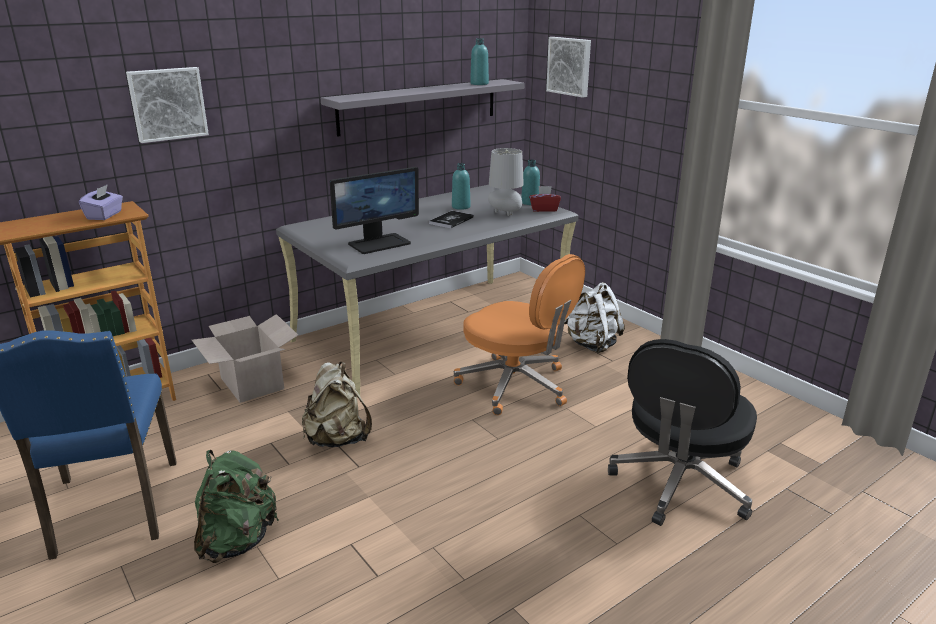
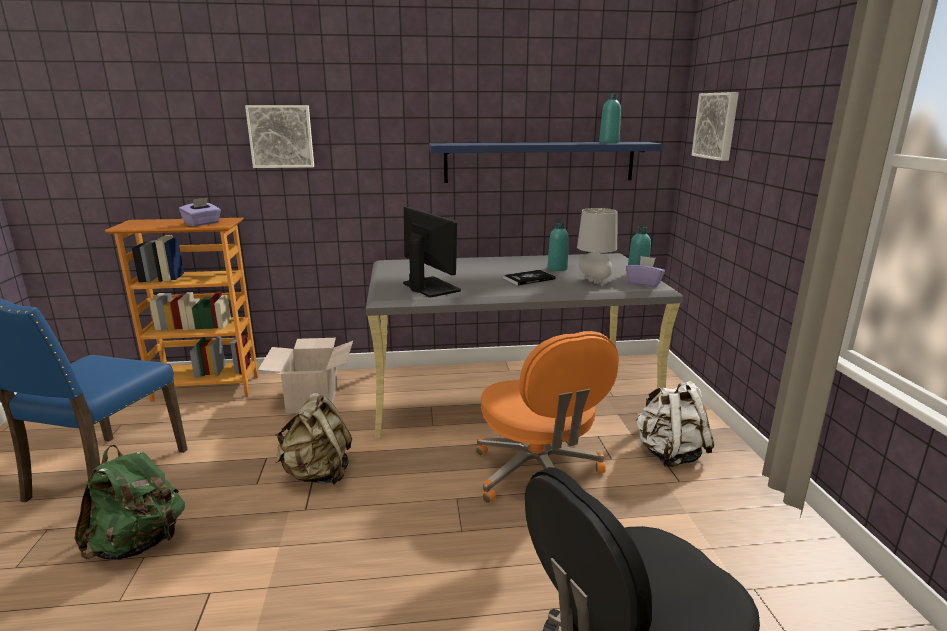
camera: 30 degrees right, 5 degrees down
grey shelf [321,79,524,137] -> blue shelf [429,142,663,183]
monitor [330,167,419,254] -> monitor turned 120 degrees counterclockwise [403,207,461,297]
red tissue box [529,186,561,212] -> purple tissue box [626,256,665,287]

